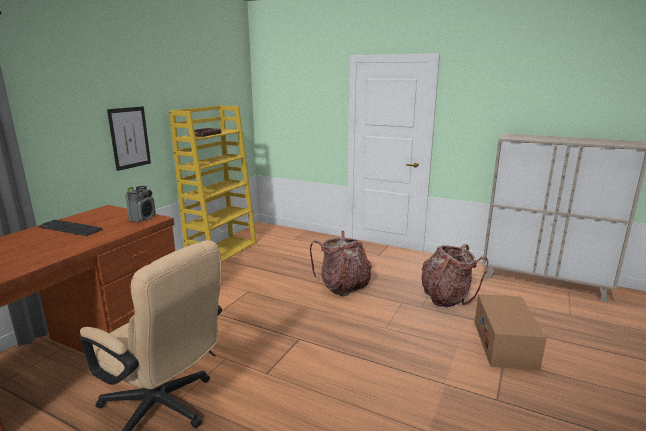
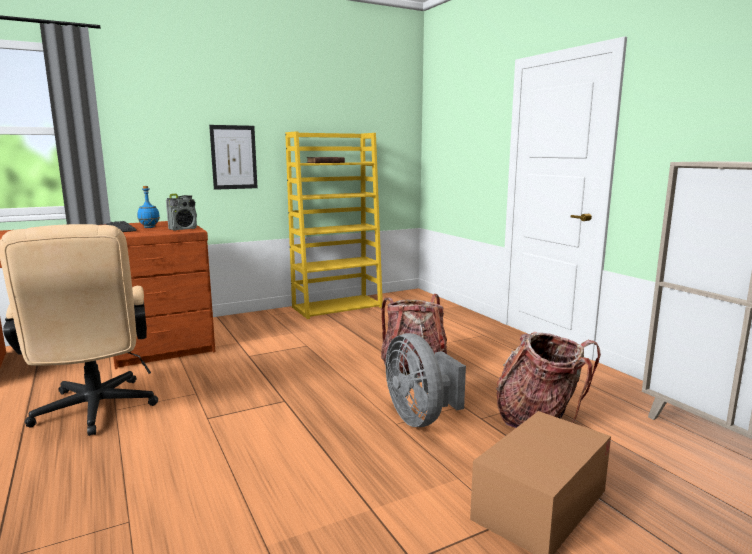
camera: 35 degrees right, 5 degrees down
none -> blue bottle [137,186,160,228]
none -> grey fan [386,333,466,427]

